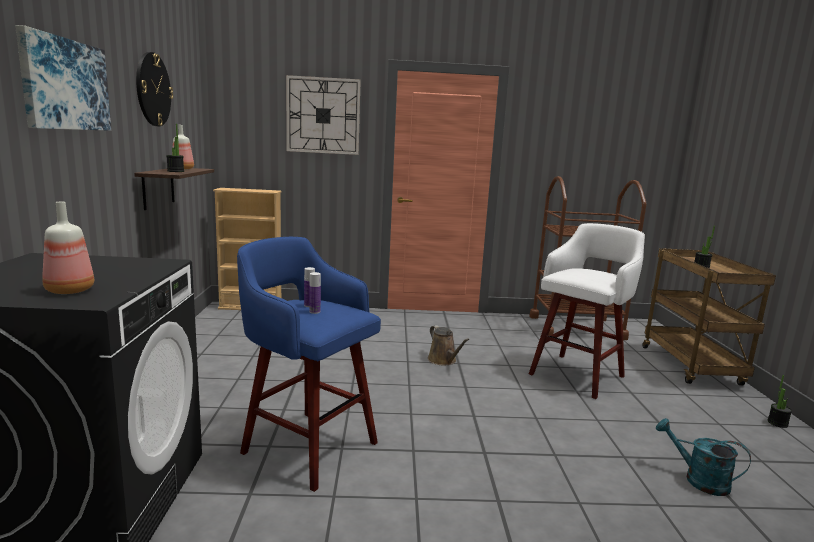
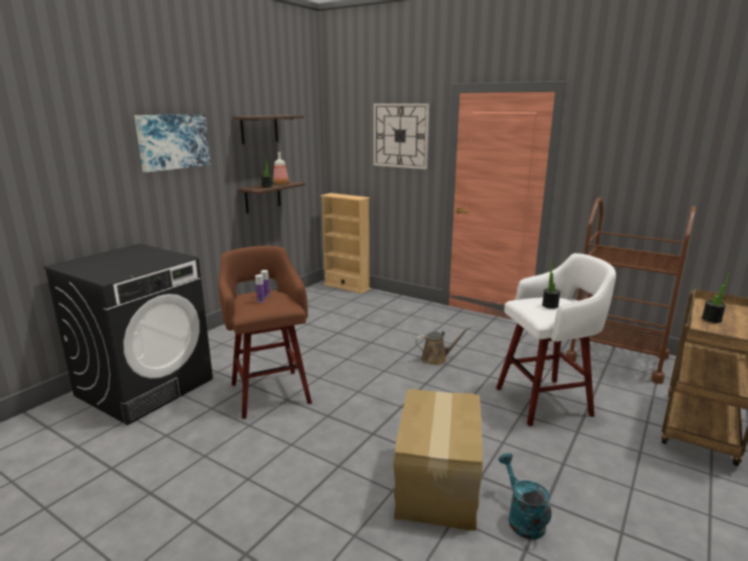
camera: 35 degrees right, 5 degrees up
bottle [42,202,94,294] -> none
wall clock [136,52,173,126] -> shelf [232,115,304,144]
blue stool [237,237,381,492] -> brown stool [219,246,312,419]
brown watering can [428,325,470,365] -> brown watering can turned 105 degrees counterclockwise [415,327,470,365]
potted plant [768,375,792,428] -> potted plant moved to [542,260,560,309]
none -> cardboard box [393,389,483,530]

